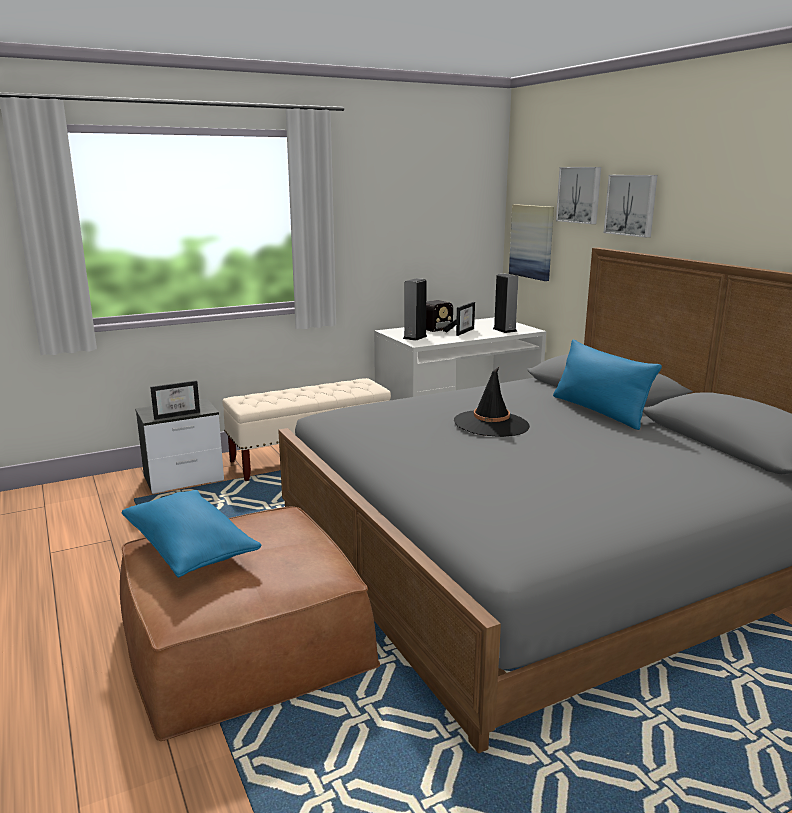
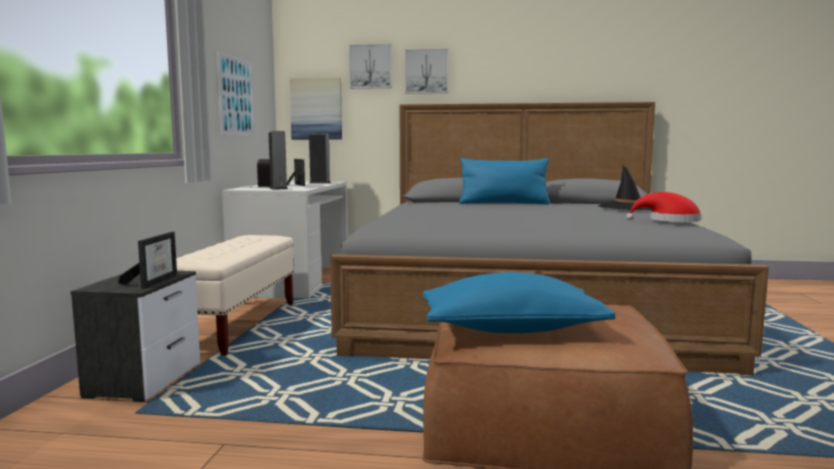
camera: 55 degrees left, 10 degrees down
black hat [454,367,530,437] -> black hat moved to [598,165,652,210]
none -> picture [217,51,255,137]
none -> red hat [626,192,702,222]

